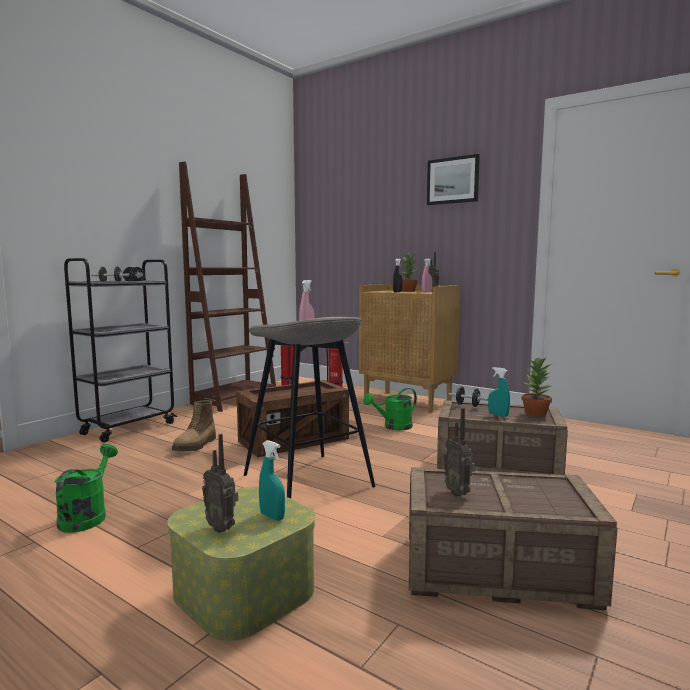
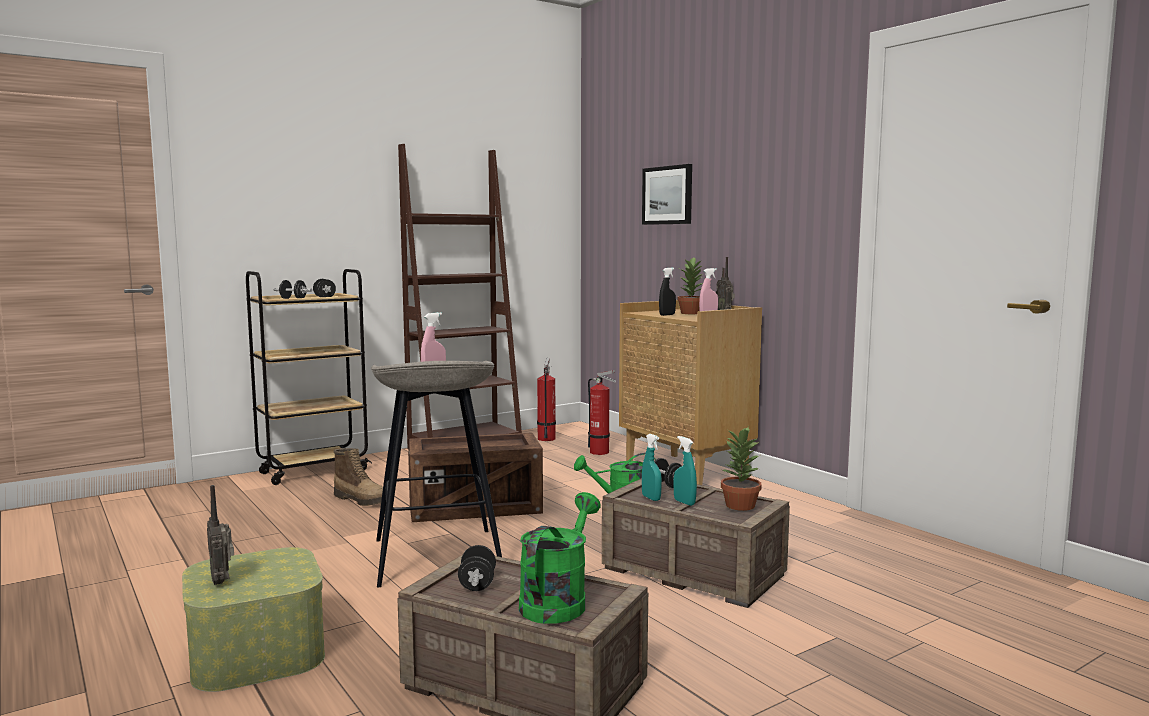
camera: 20 degrees right, 0 degrees up
green watering can [55,444,118,533] -> green watering can moved to [519,492,601,624]
grey cart [64,258,177,443] -> brown cart [246,269,372,485]
boot [172,400,216,451] -> boot turned 90 degrees counterclockwise [334,448,383,506]
turquoise spray bottle [259,440,285,521] -> turquoise spray bottle moved to [642,434,662,501]
picture [427,154,480,205] -> picture moved to [642,164,692,225]
radio [444,408,475,497] -> black dumbbell [458,545,496,591]

